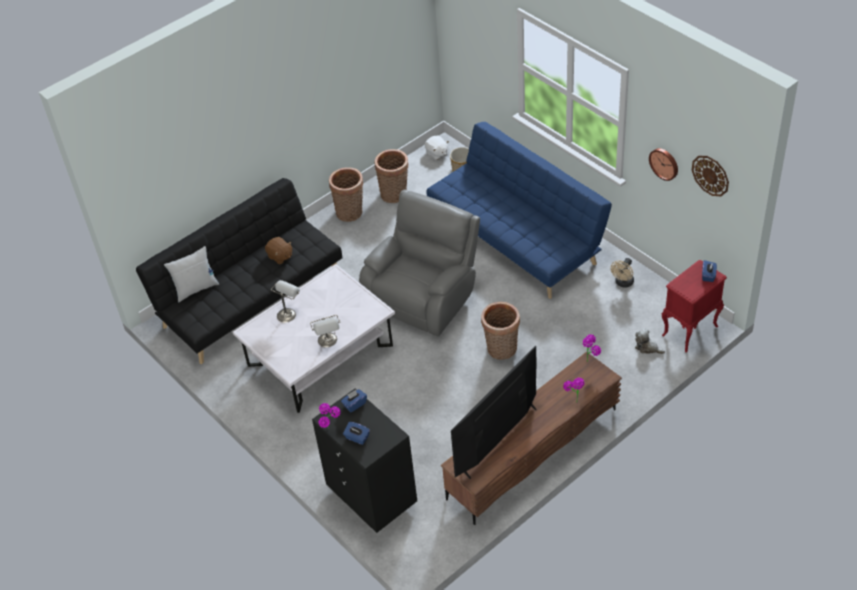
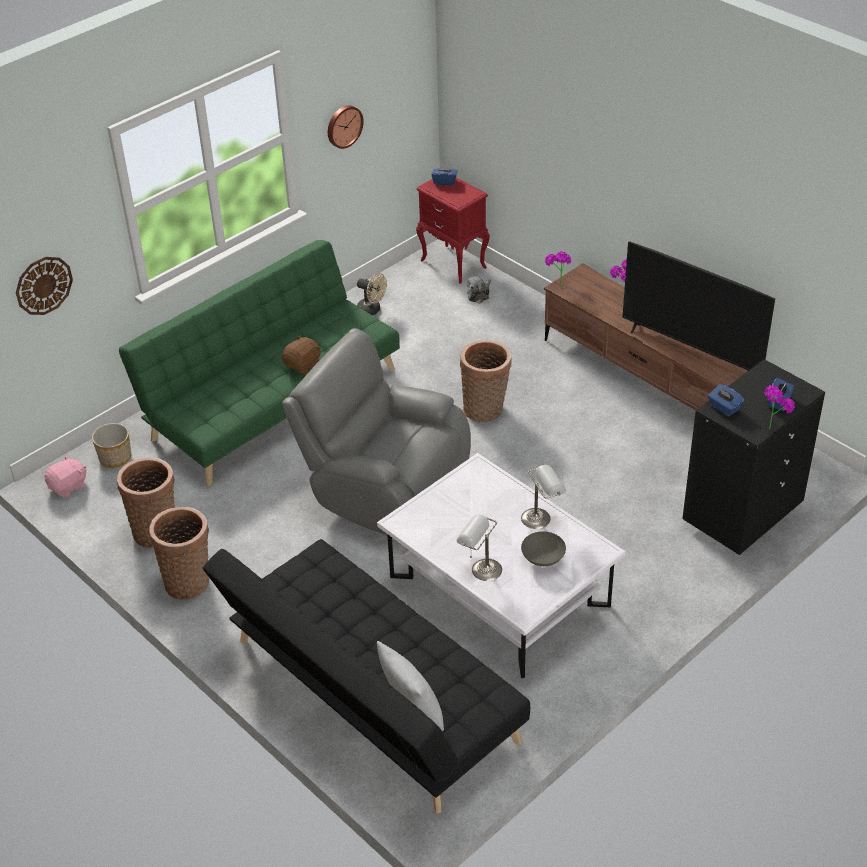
camera: 95 degrees left, 5 degrees down
brown plush toy [265,237,292,265] -> brown plush toy moved to [282,335,321,375]
white plush toy [425,136,449,160] -> pink plush toy [45,456,86,498]
blue sofa [427,122,612,299] -> green sofa [119,240,400,486]
wall clock [692,156,729,196] -> wall clock moved to [16,257,73,315]
none -> grey bowl [521,531,566,566]

